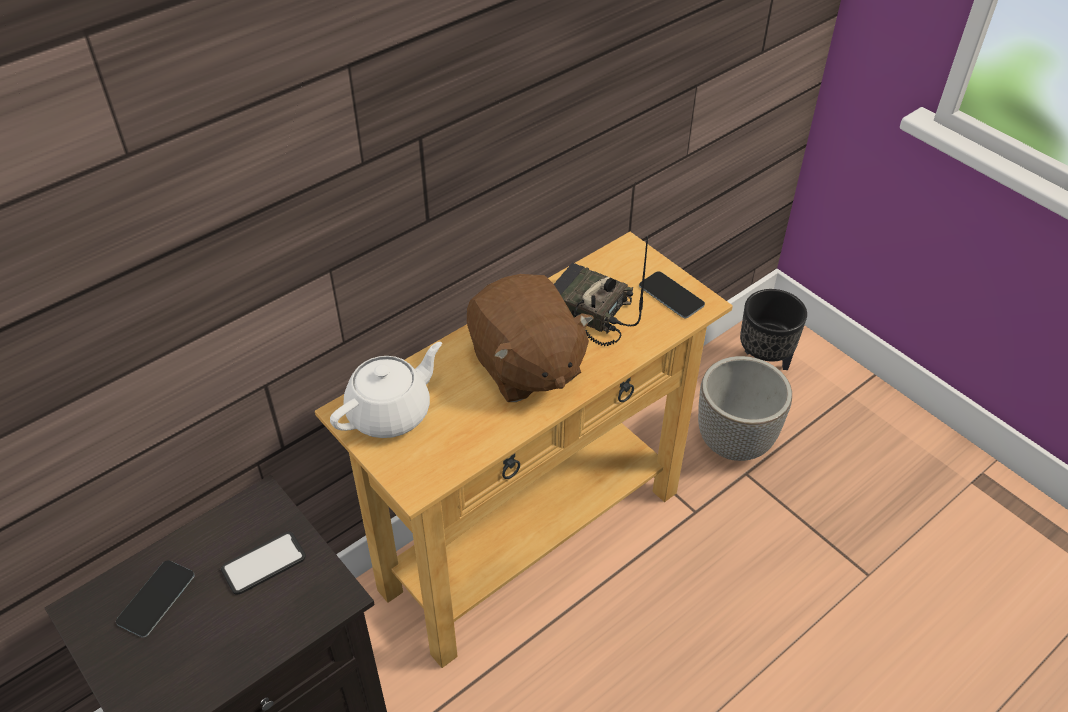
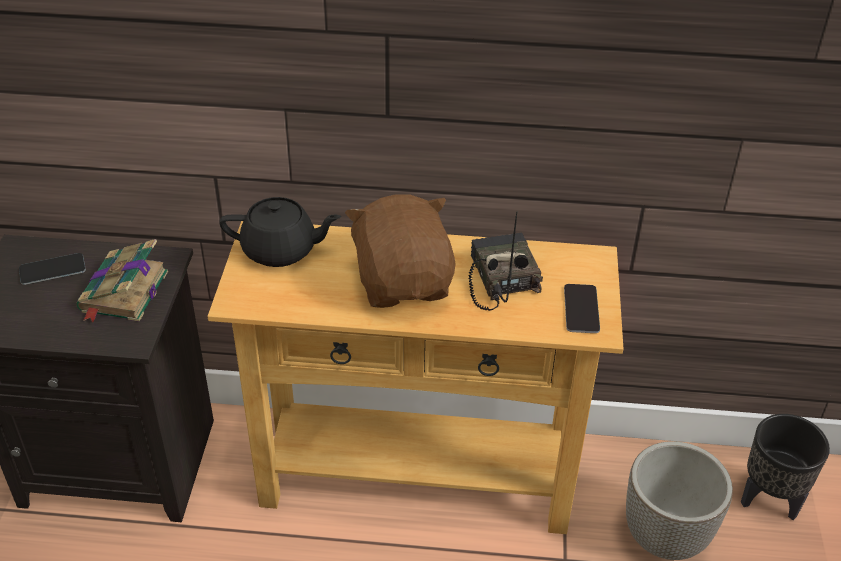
camera: 45 degrees right, 5 degrees down
phone [221,532,306,594] -> book [76,239,168,323]
white teapot [330,342,442,438] -> black teapot [219,197,341,267]
brown plush toy [467,274,594,402] -> brown plush toy turned 150 degrees clockwise [345,194,456,308]

